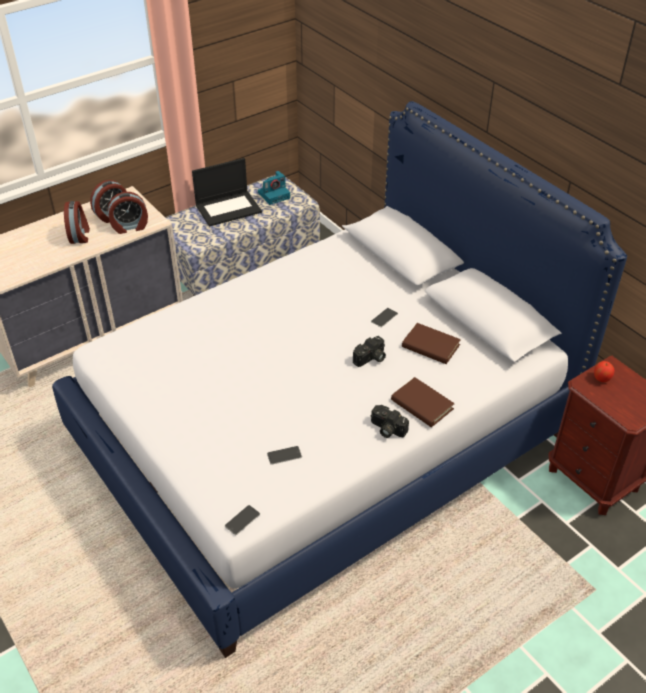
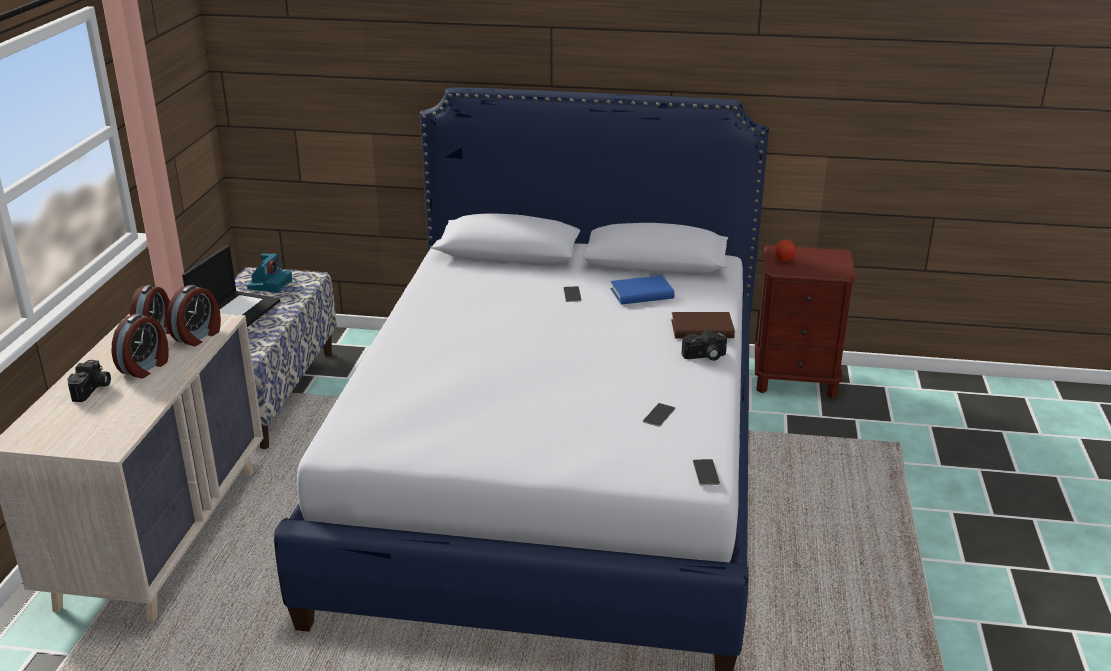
camera: 45 degrees left, 15 degrees down
alarm clock [64,201,90,244] -> alarm clock turned 75 degrees clockwise [112,314,169,378]
camera [353,336,386,367] -> camera moved to [67,360,111,402]
brown book [402,323,461,364] -> blue book [610,275,675,304]

